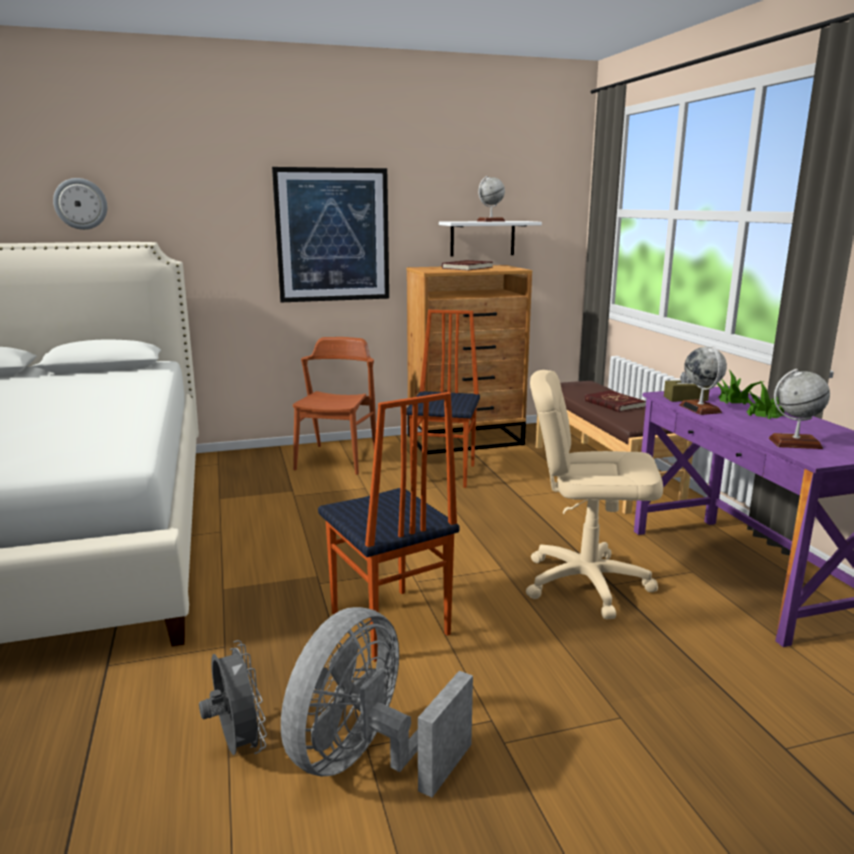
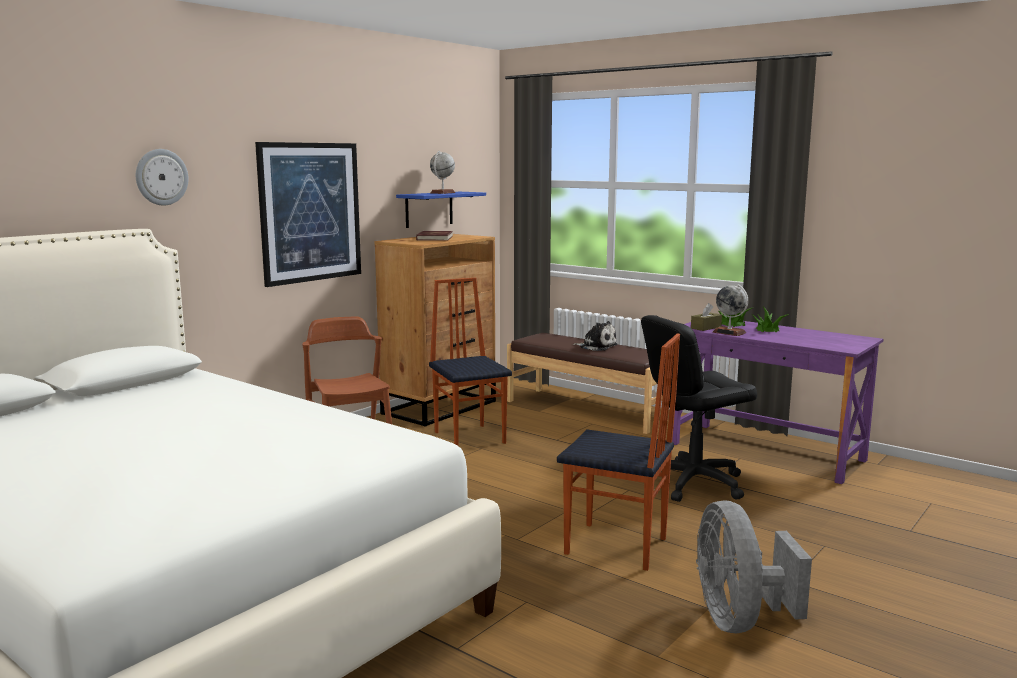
camera: 35 degrees left, 5 degrees down
wall clock [53,178,107,230] -> wall clock moved to [136,149,189,206]
grey fan [199,640,267,755] -> none
white shelf [439,221,542,257] -> blue shelf [396,192,486,228]
beige office chair [526,370,663,619] -> black office chair [641,315,757,502]
red book [585,390,646,412] -> plush toy [573,321,618,351]
globe [769,369,830,449] -> none

